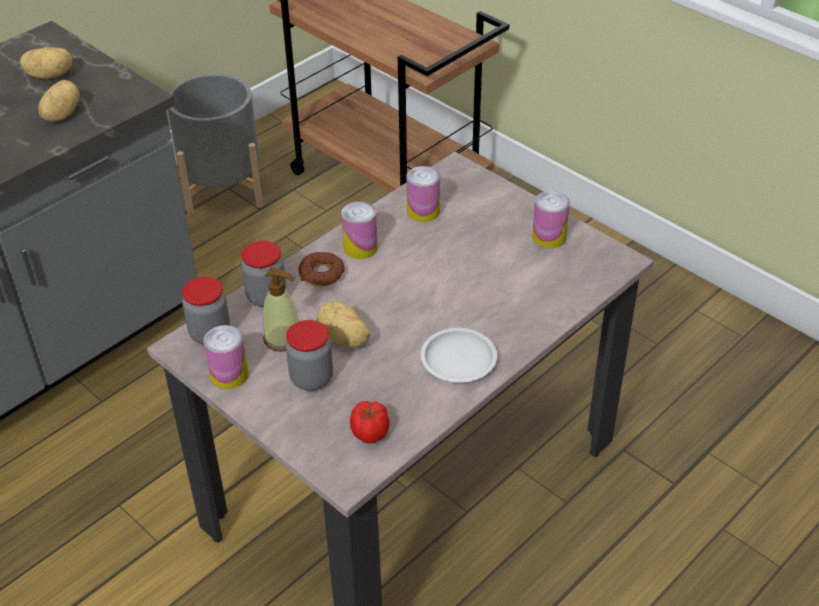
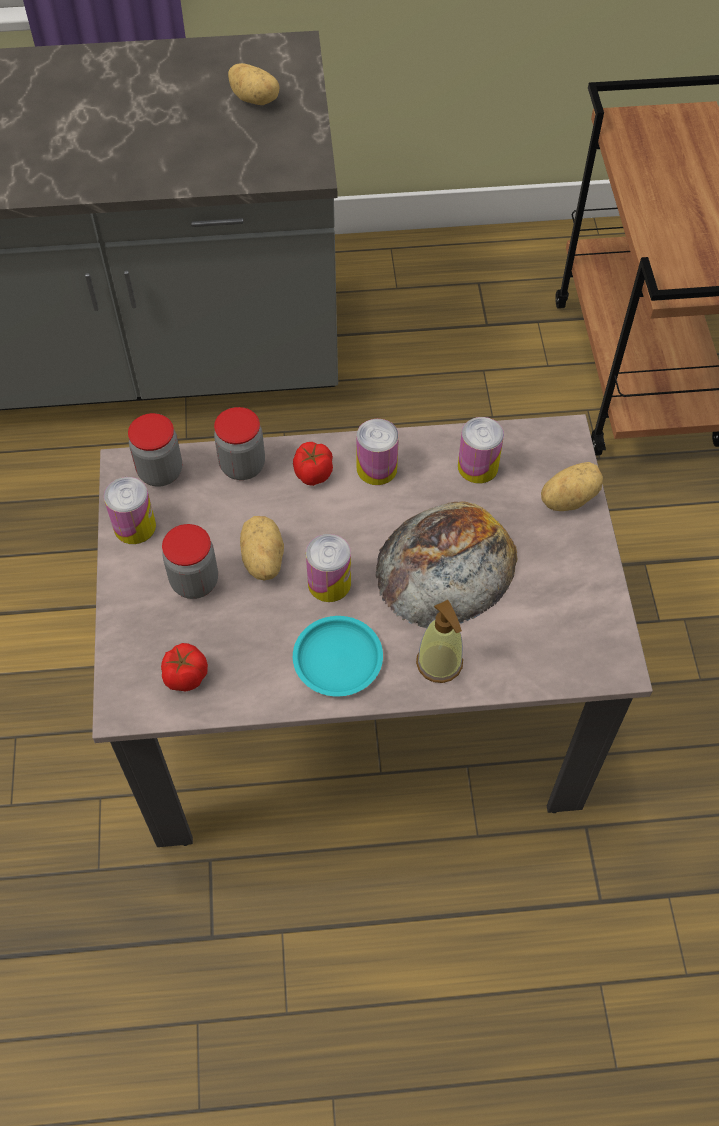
camera: 40 degrees right, 15 degrees up
potato [38,80,80,122] -> potato moved to [541,462,603,511]
grey planter [168,73,263,216] -> none
soap dispenser [263,268,299,352] -> soap dispenser moved to [416,600,463,683]
donut [298,252,345,286] -> tomato [293,442,333,486]
white plate [421,328,497,383] -> turquoise plate [293,616,383,696]
can [532,191,570,248] -> can moved to [306,534,351,602]
none -> bread [376,501,518,628]

